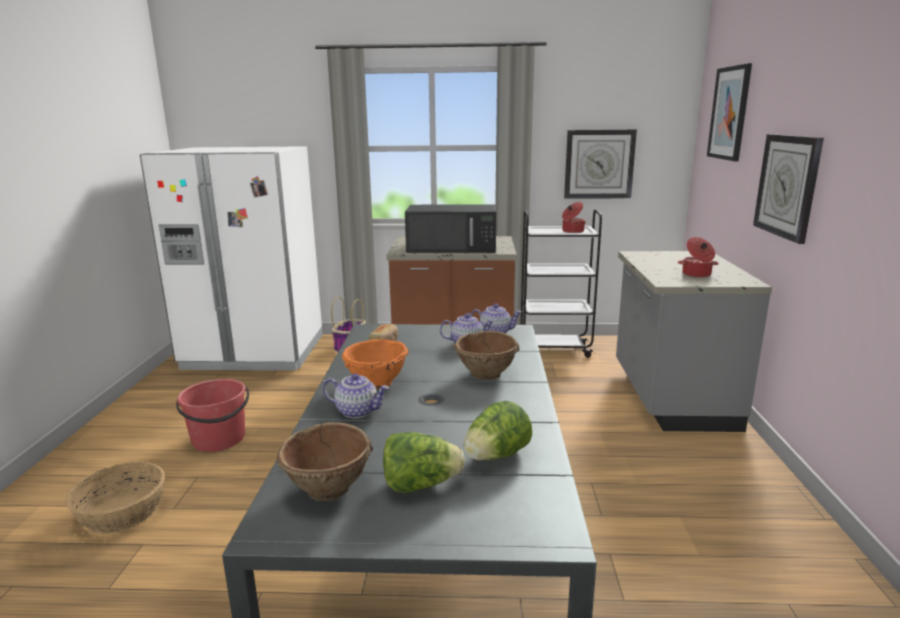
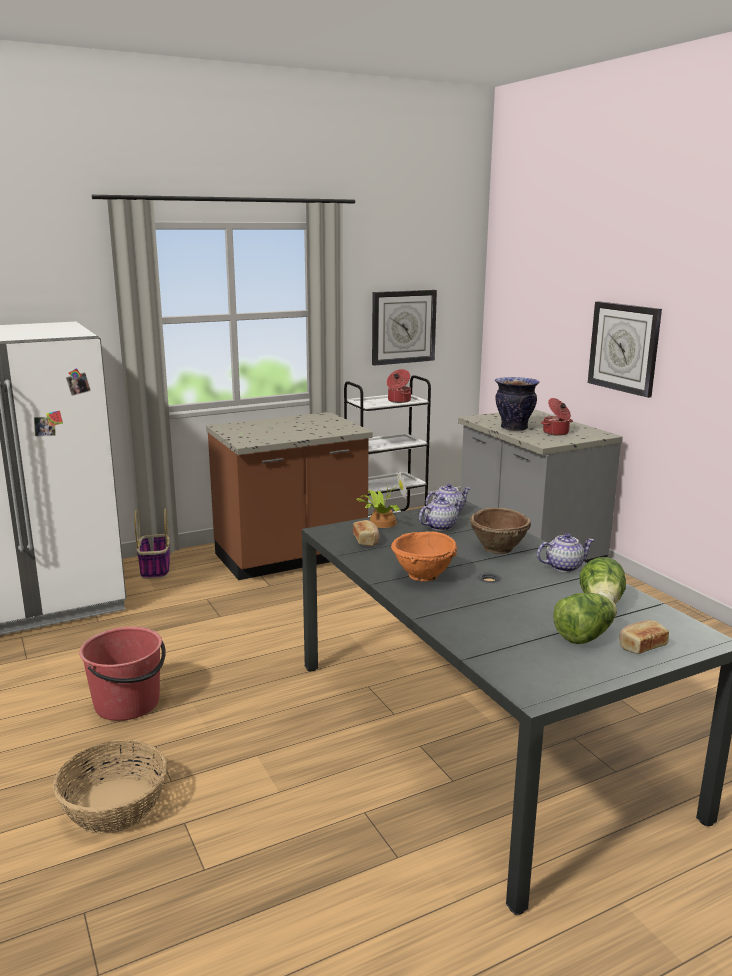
camera: 30 degrees left, 0 degrees up
brown bowl [277,422,373,501] -> none
teapot [323,373,389,418] -> teapot moved to [537,533,595,572]
black microwave [405,204,496,253] -> none
picture [707,63,752,161] -> none
none -> potted plant [356,471,407,528]
none -> vase [495,377,539,431]
none -> bread [619,620,669,654]

